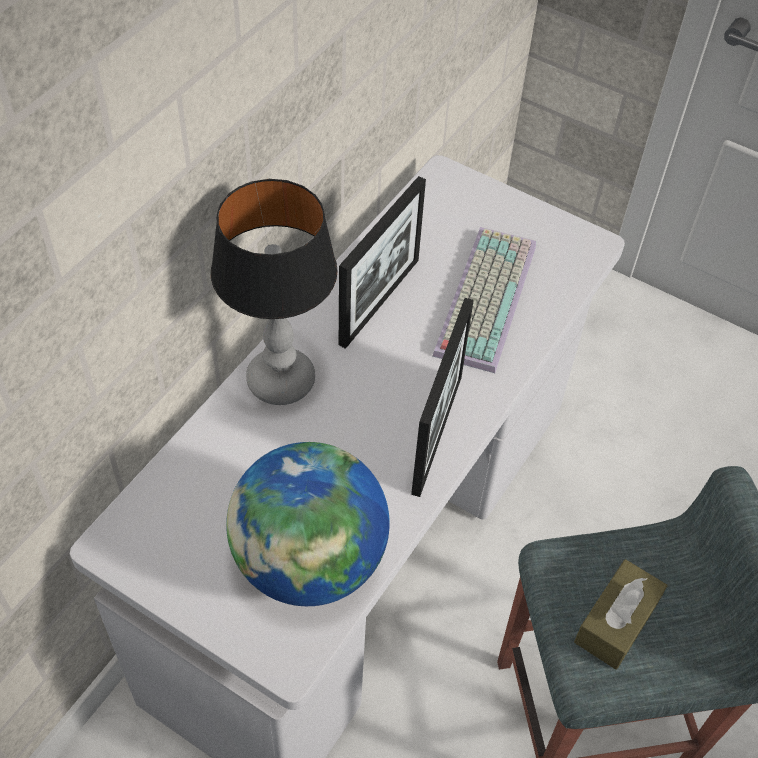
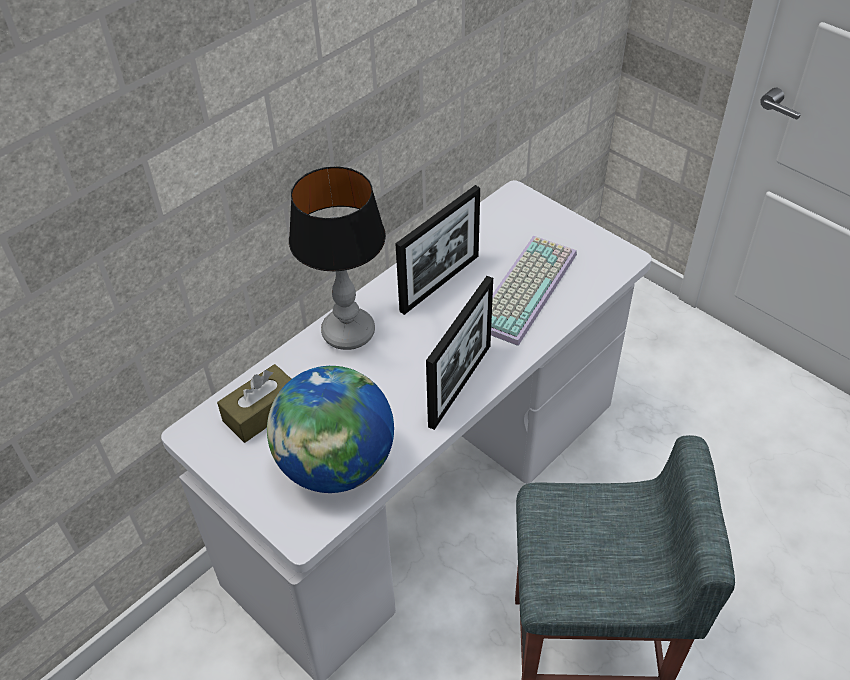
camera: 15 degrees right, 5 degrees down
brown tissue box [574,559,667,670] -> brown tissue box moved to [217,364,291,443]

